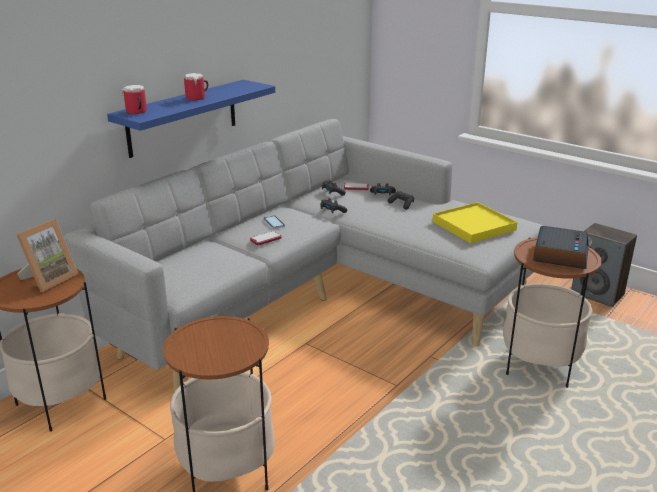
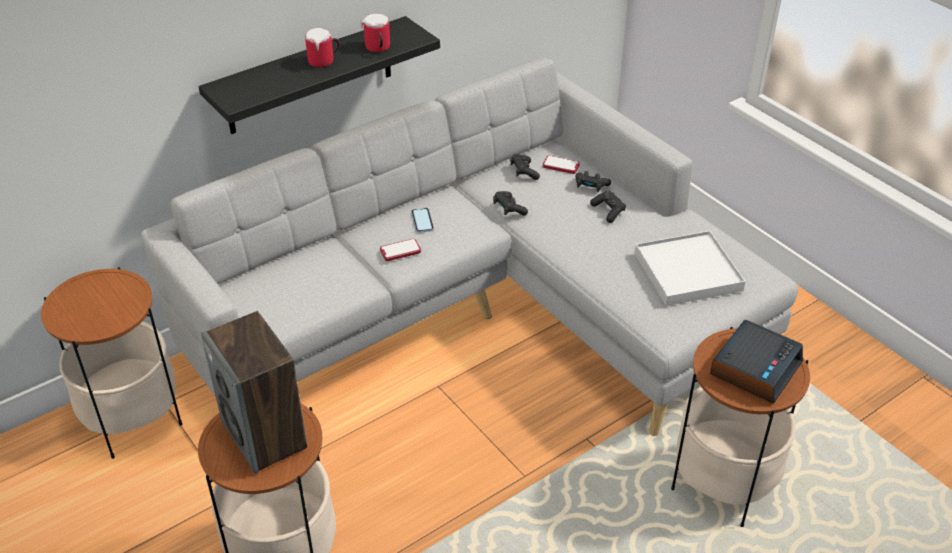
camera: 15 degrees right, 15 degrees up
picture frame [16,219,78,292] -> none
blue shelf [107,80,275,158] -> black shelf [199,16,440,134]
mug [121,85,147,114] -> mug moved to [360,14,390,52]
yellow tray [433,202,518,243] -> white tray [635,231,746,306]
speaker [571,223,637,307] -> speaker moved to [201,311,307,474]

